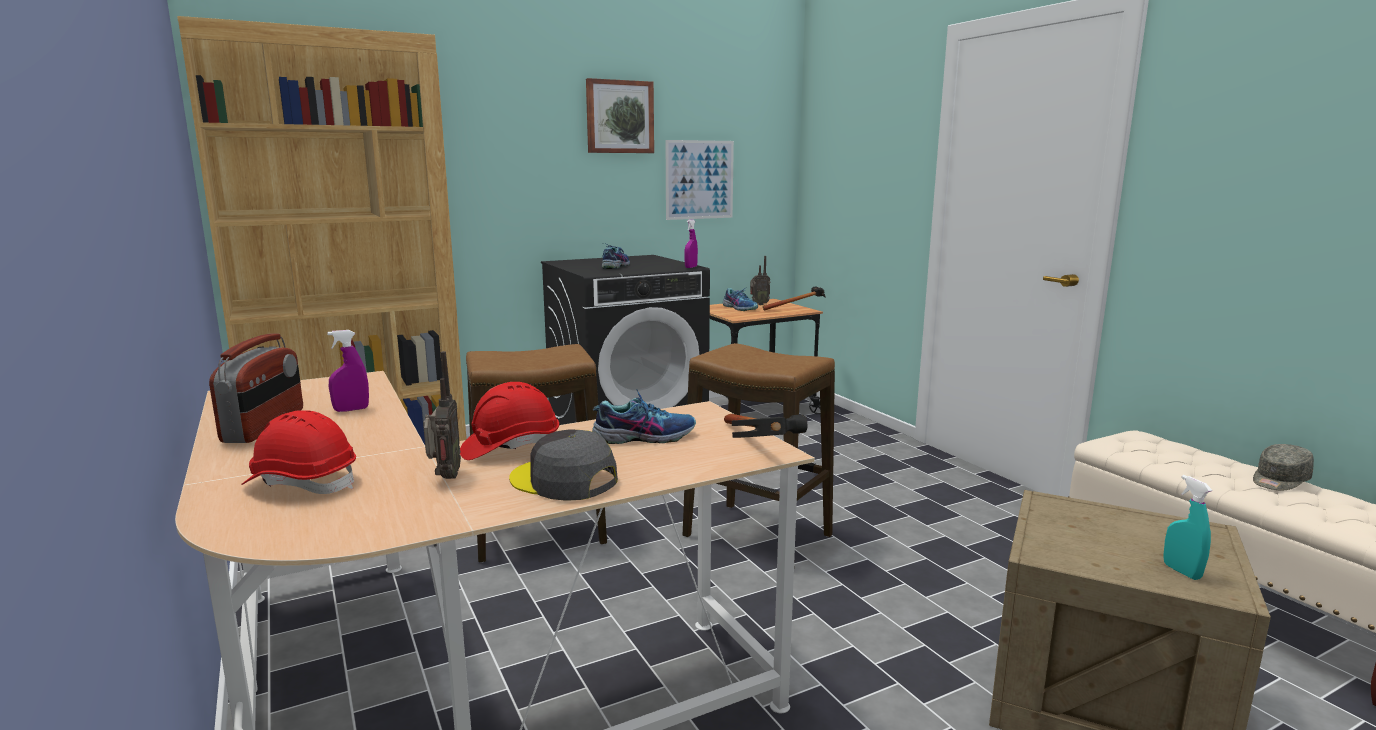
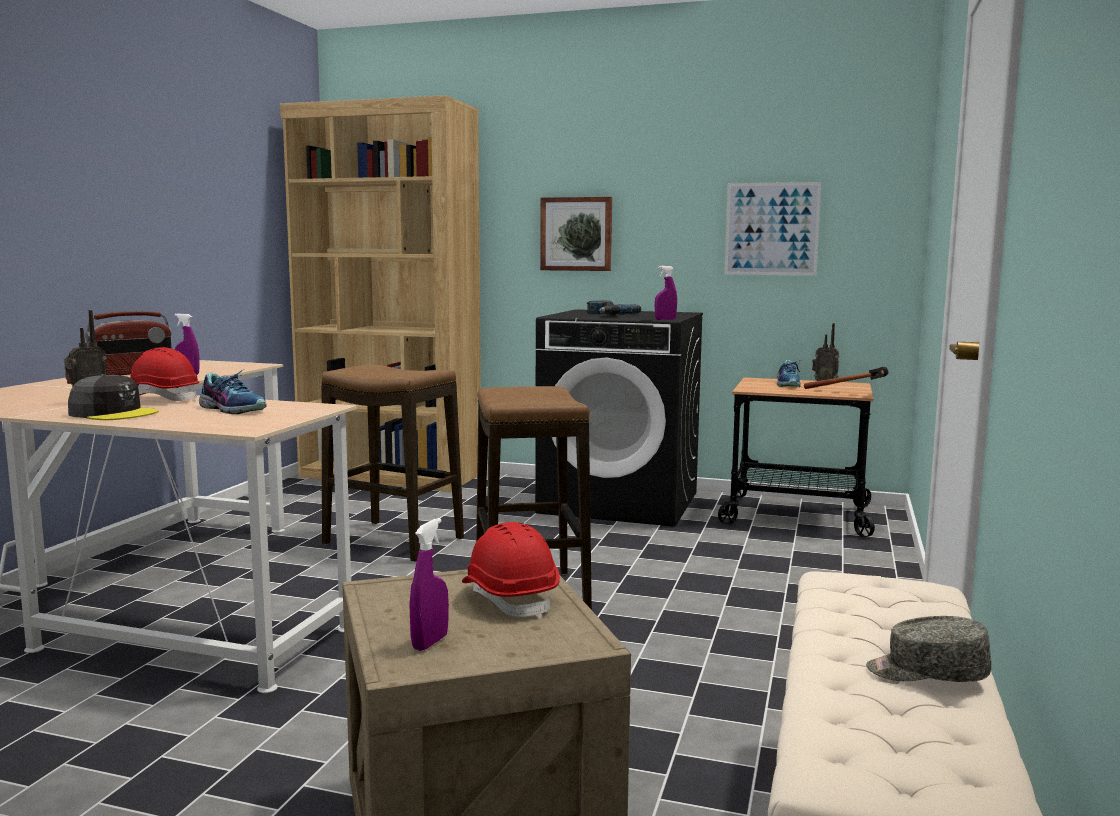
camera: 45 degrees right, 5 degrees down
red hard hat [241,410,356,494] -> red hard hat moved to [462,522,560,619]
grey cap [509,430,618,501] -> grey cap turned 120 degrees clockwise [68,374,159,420]
picture [586,78,654,153] -> picture moved to [540,197,612,271]
shoe [602,243,630,269] -> power drill [587,300,641,315]
hammer [724,414,808,438] -> none
turquoise spray bottle [1163,475,1213,580] -> purple spray bottle [409,518,449,651]

